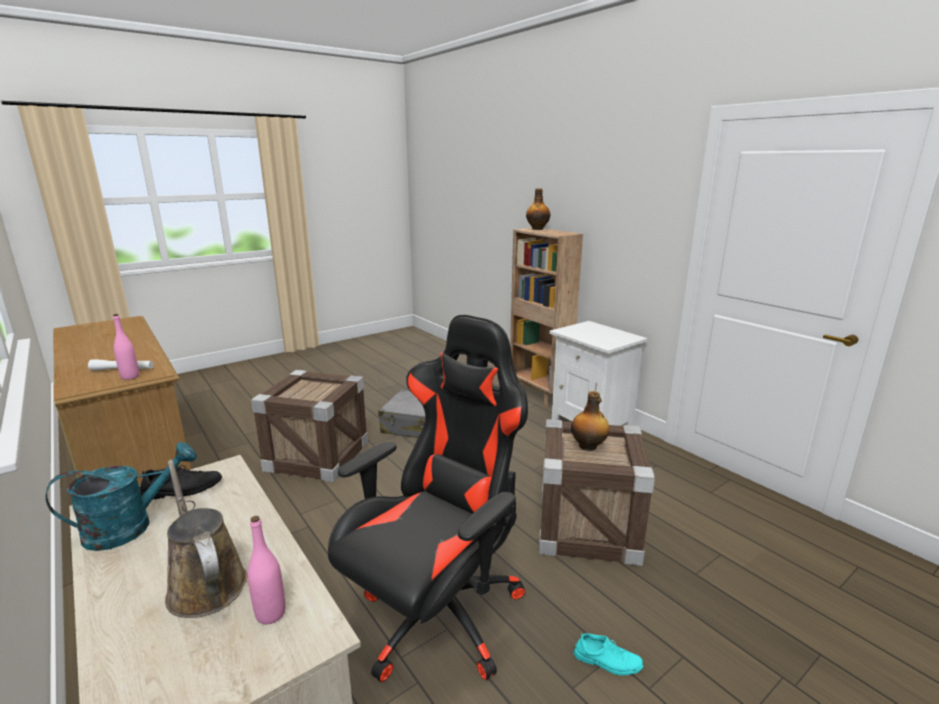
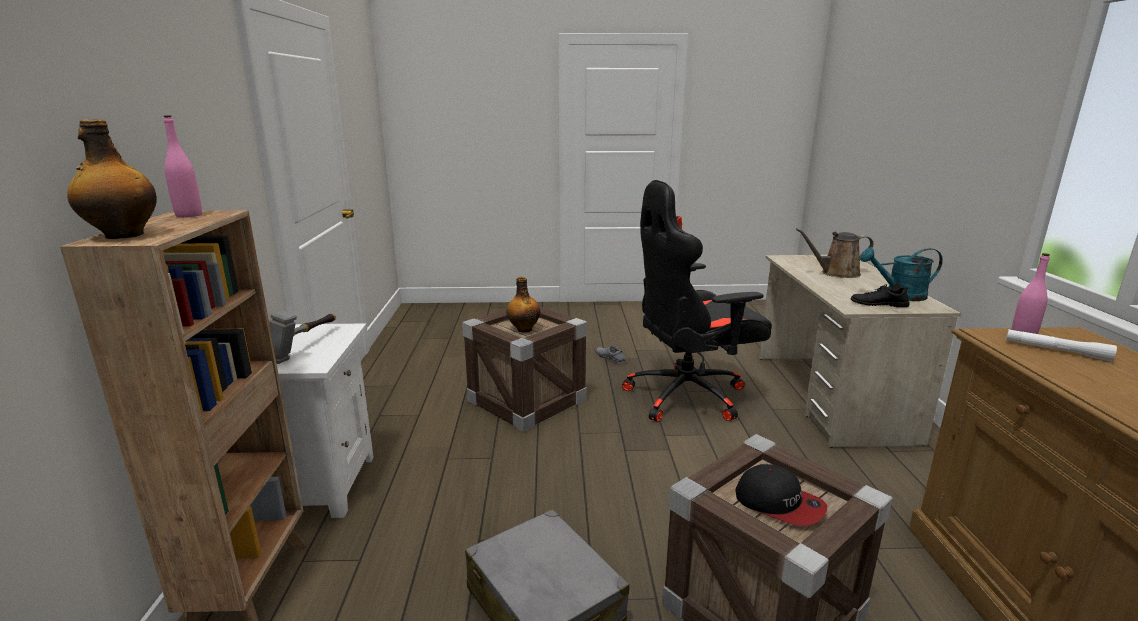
camera: 145 degrees left, 0 degrees up
brown watering can [165,460,247,618] -> brown watering can turned 90 degrees clockwise [796,228,874,278]
pink bottle [247,516,285,624] -> pink bottle moved to [163,115,202,218]
turquoise shoe [573,633,644,675] -> grey shoe [596,345,625,364]
none -> hammer [269,310,336,364]
none -> cap [735,464,828,526]

